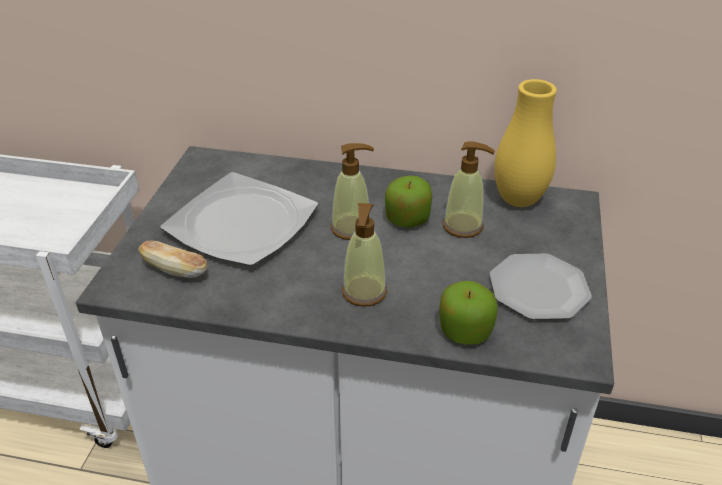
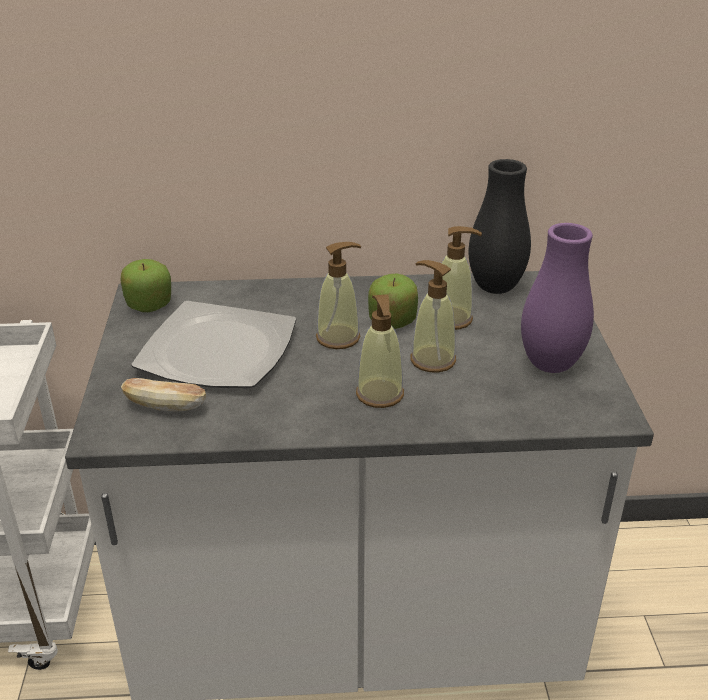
camera: 15 degrees left, 5 degrees down
apple [439,281,498,345] -> apple moved to [120,259,171,312]
plate [489,254,592,320] -> purple vase [521,223,594,373]
yellow vase [494,79,557,207] -> black vase [469,159,531,294]
none -> soap dispenser [411,260,456,373]

